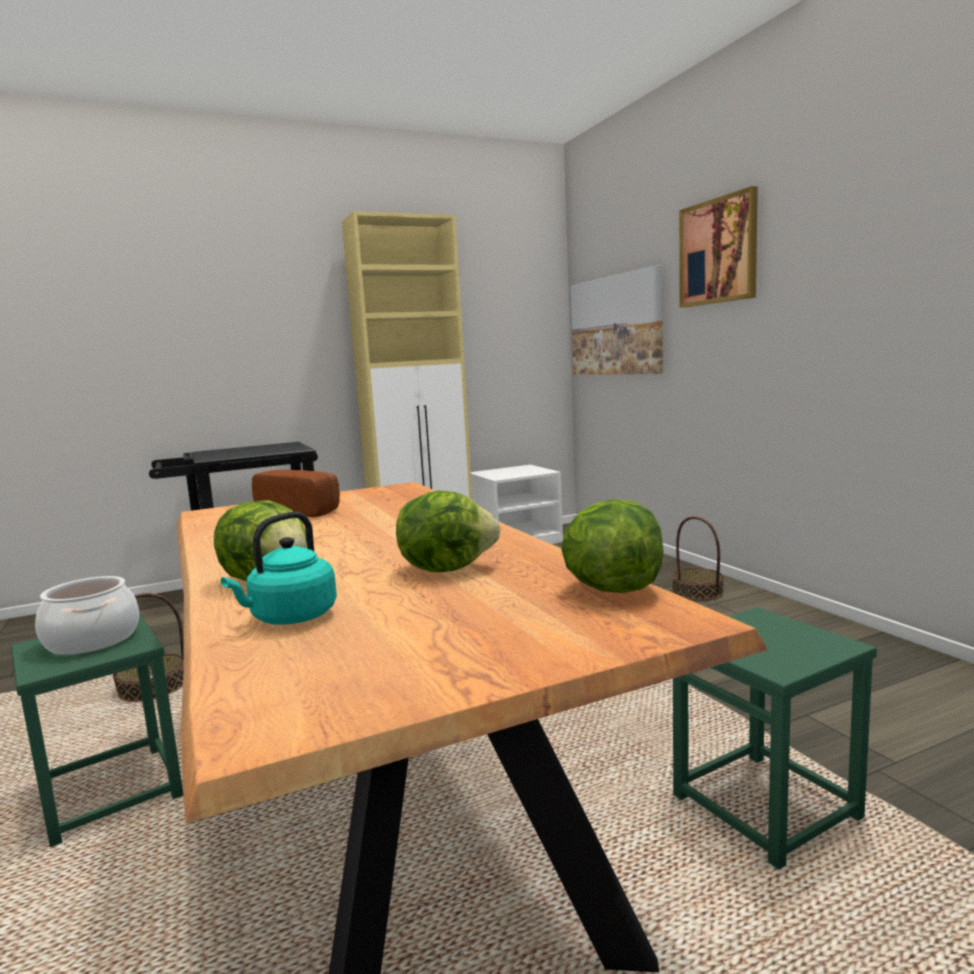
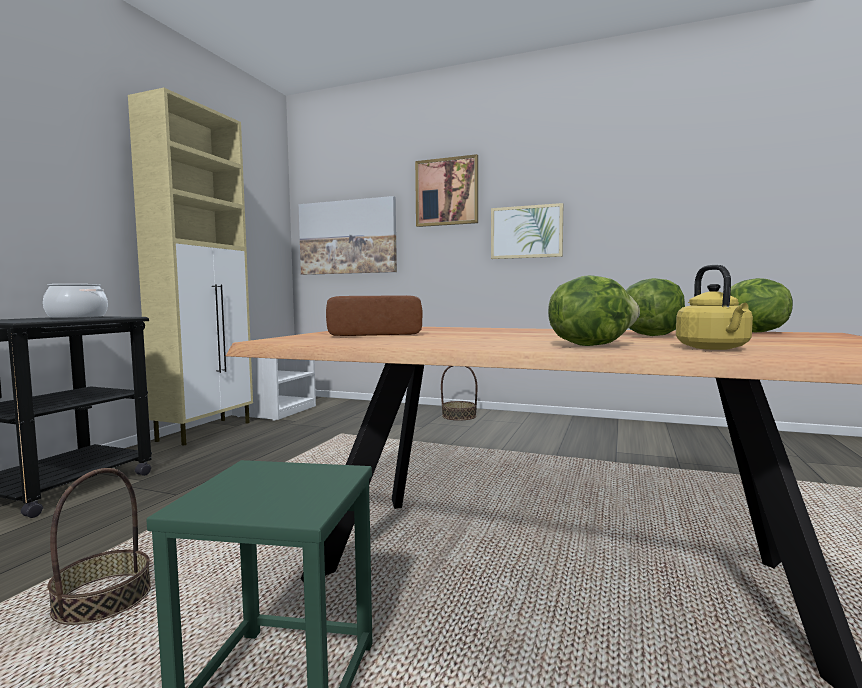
camera: 45 degrees left, 5 degrees down
cooking pot [35,576,139,655] -> cooking pot moved to [43,284,108,318]
turquoise kettle [221,512,337,625] -> yellow kettle [676,265,753,350]
green stool [673,607,877,869] -> none
none -> picture [491,203,563,259]

